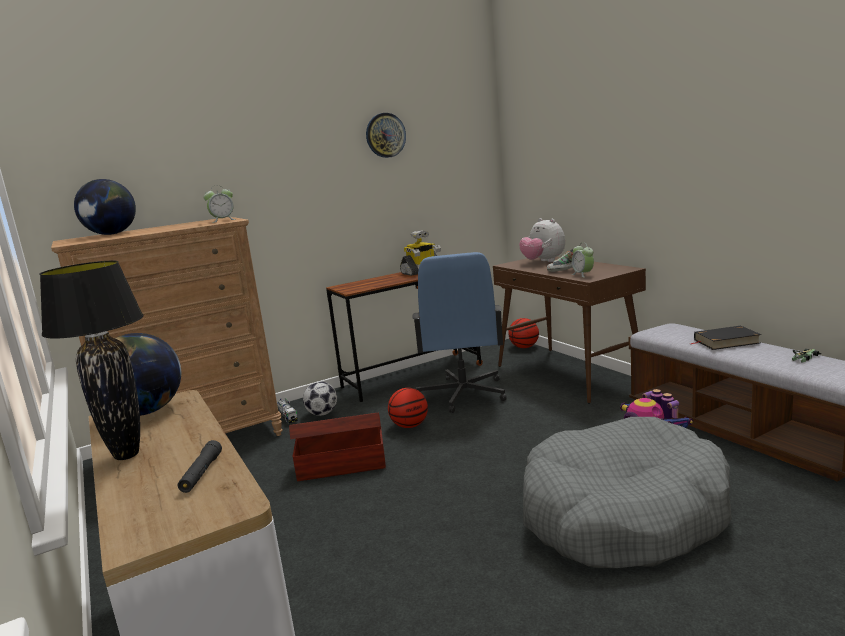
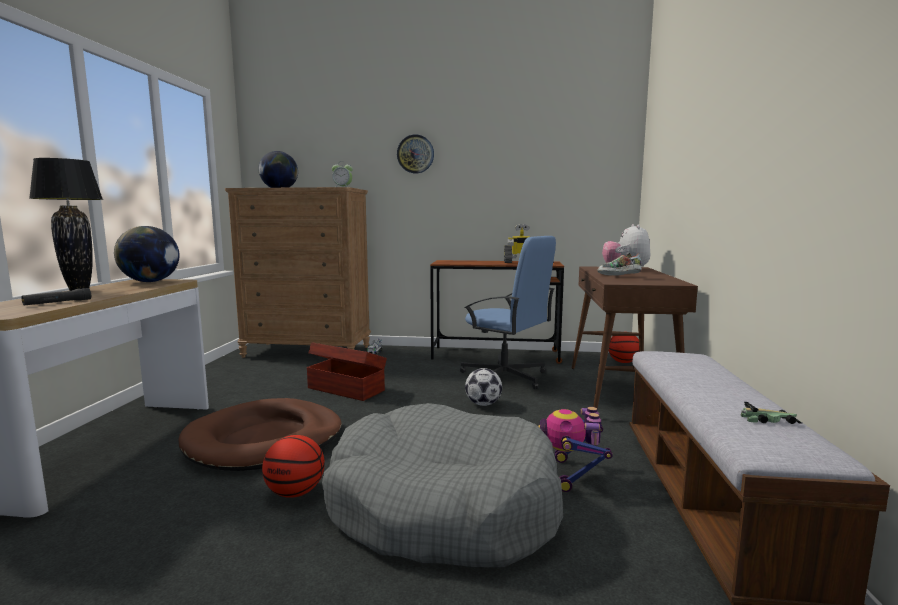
camera: 35 degrees right, 5 degrees down
football [303,382,337,416] -> football moved to [465,368,502,406]
wall clock [366,113,406,158] -> wall clock moved to [397,135,434,173]
basketball [388,388,428,428] -> basketball moved to [262,435,325,498]
blue office chair [412,252,507,413] -> blue office chair turned 90 degrees counterclockwise [460,236,556,389]
alarm clock [572,242,594,278] -> none
black book [690,326,761,350] -> none
none -> brown dog bed [178,398,342,471]

